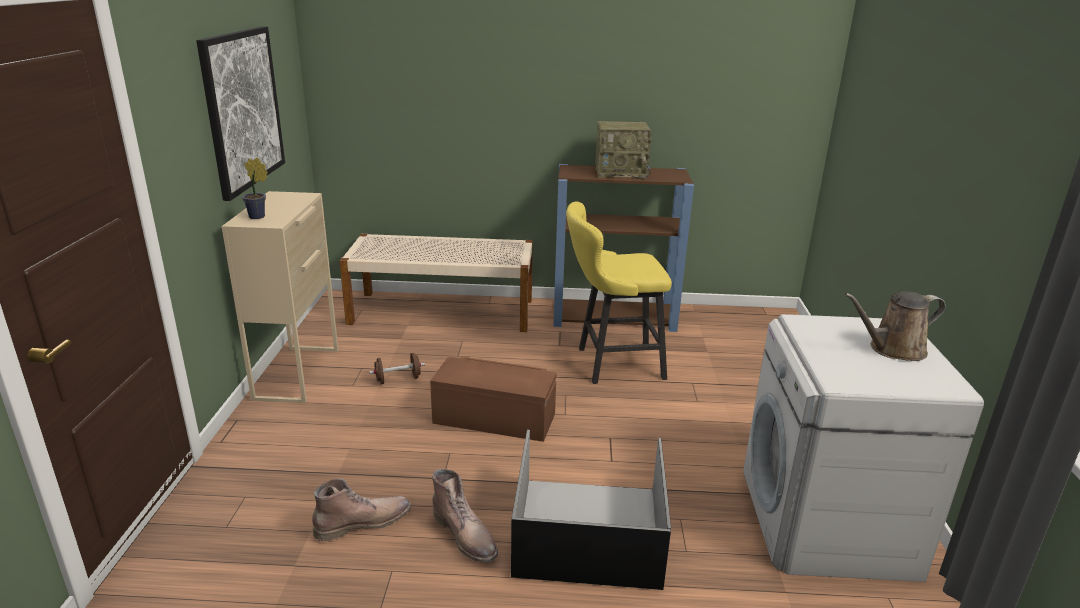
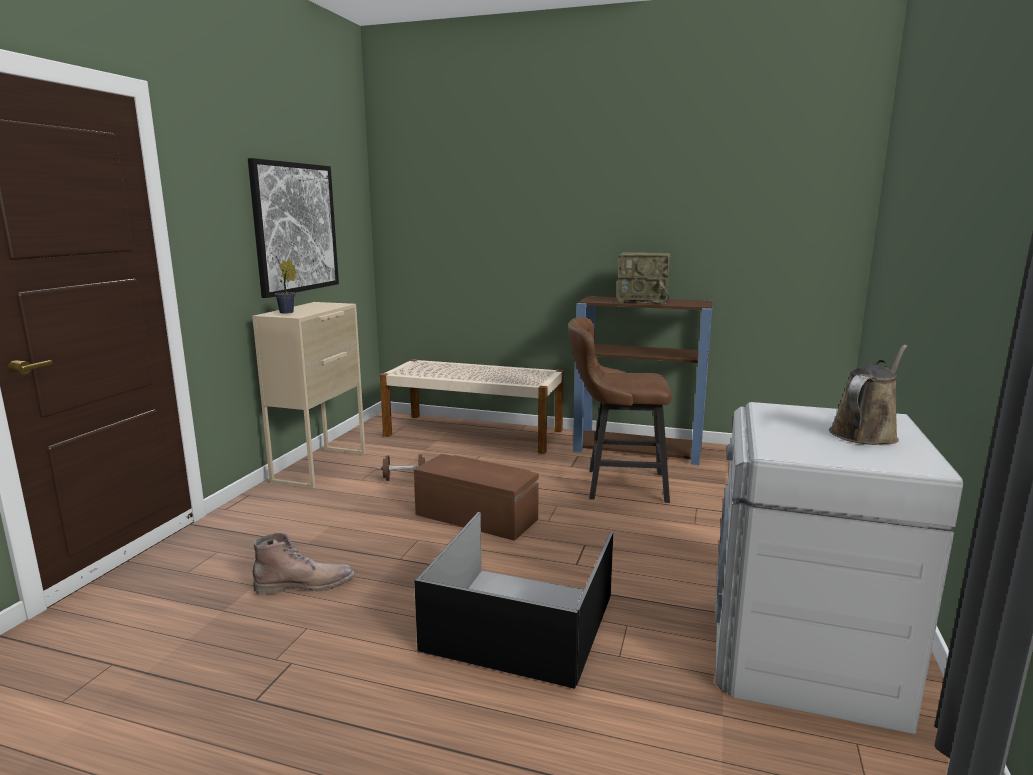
camera: 15 degrees right, 10 degrees down
brown boot [432,469,498,563] -> none
yellow stool [566,202,672,384] -> brown stool [568,317,672,503]
brown watering can [844,291,946,361] -> brown watering can turned 135 degrees clockwise [829,345,907,445]

